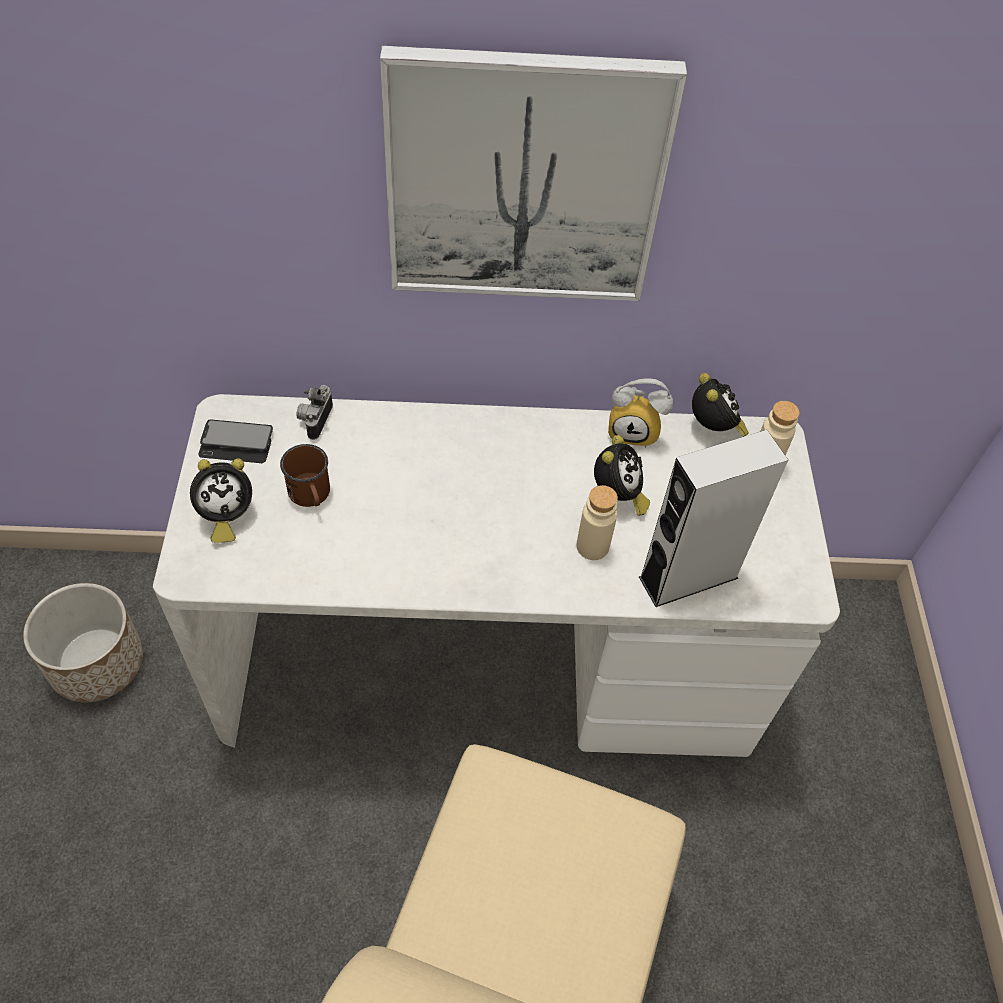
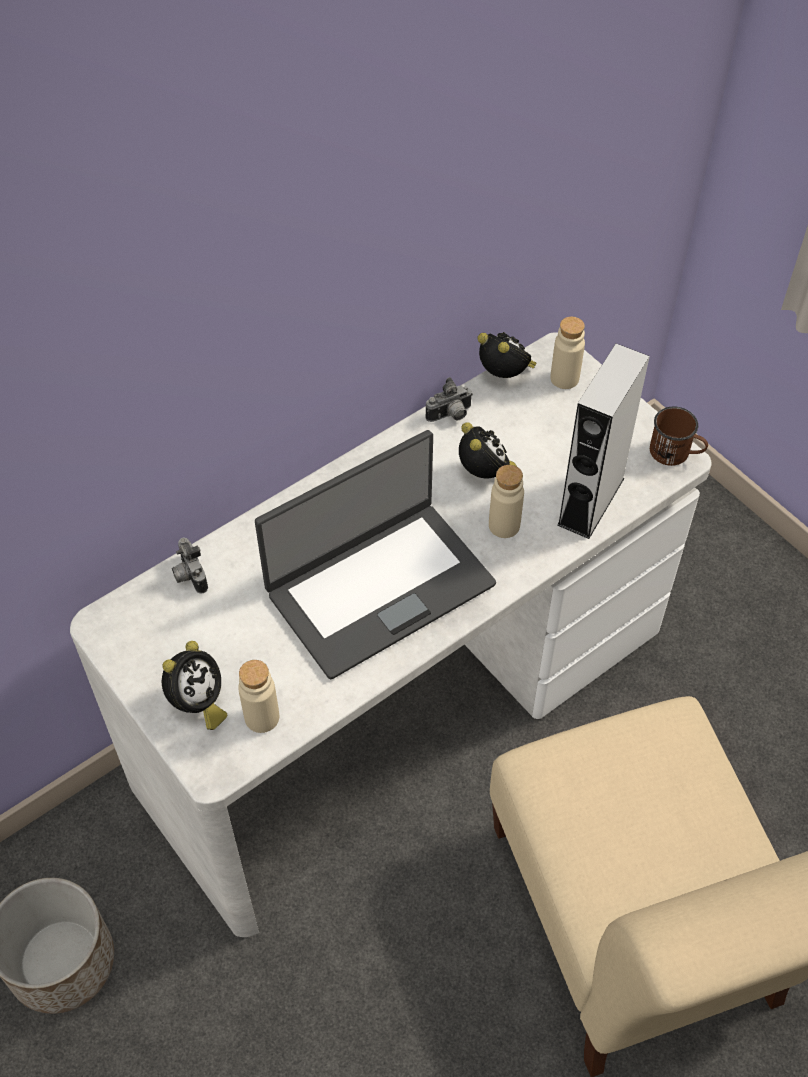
camera: 35 degrees left, 0 degrees up
phone [199,419,273,463] -> none
brown mug [280,444,330,507] -> brown mug moved to [650,407,708,466]
picture [380,46,687,301] -> none
alarm clock [608,379,673,448] -> camera [425,377,473,422]
none -> beige bottle [238,660,279,733]
none -> laptop [255,430,496,680]

